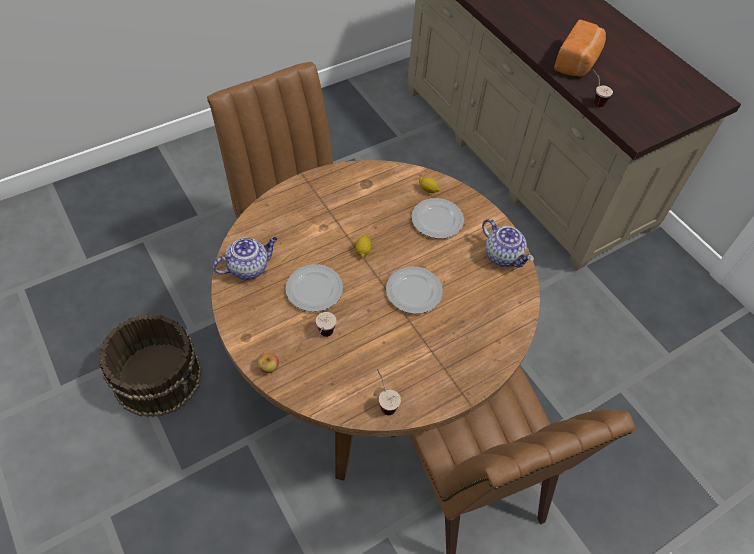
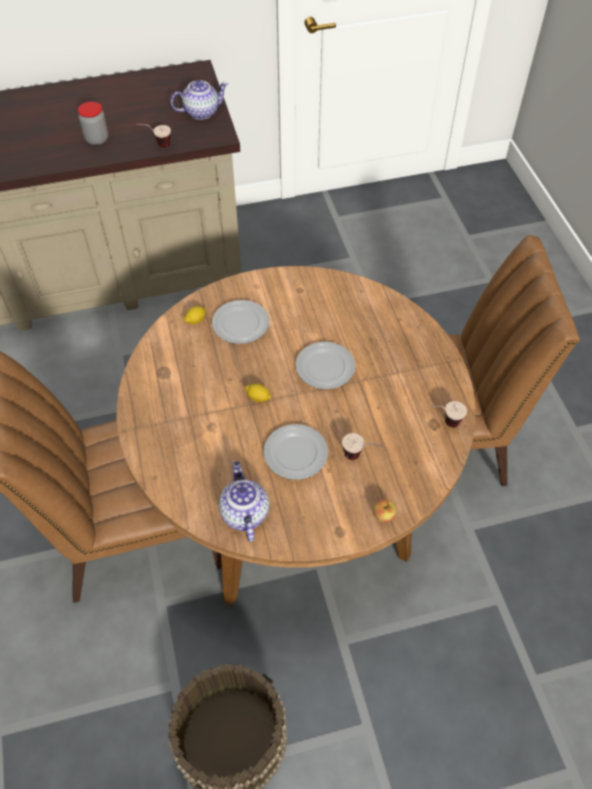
camera: 70 degrees left, 0 degrees up
teapot [482,219,534,268] -> teapot moved to [171,80,228,120]
bread [554,19,606,77] -> jar [78,102,109,145]

